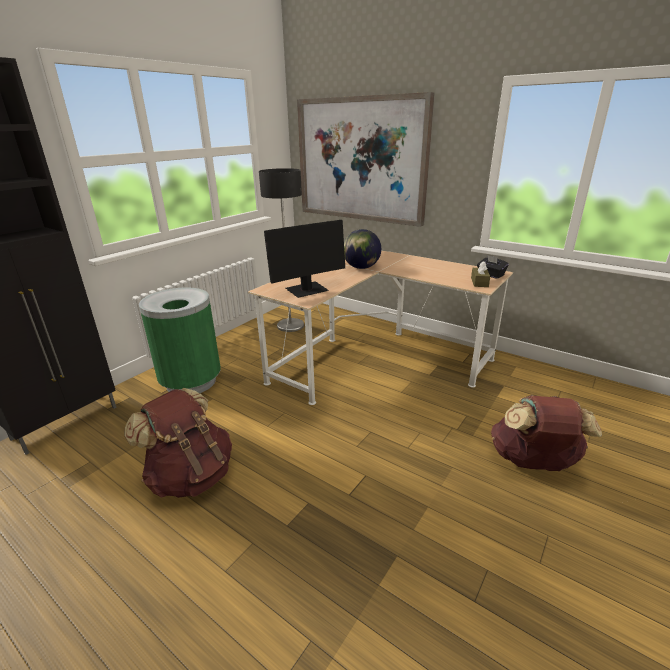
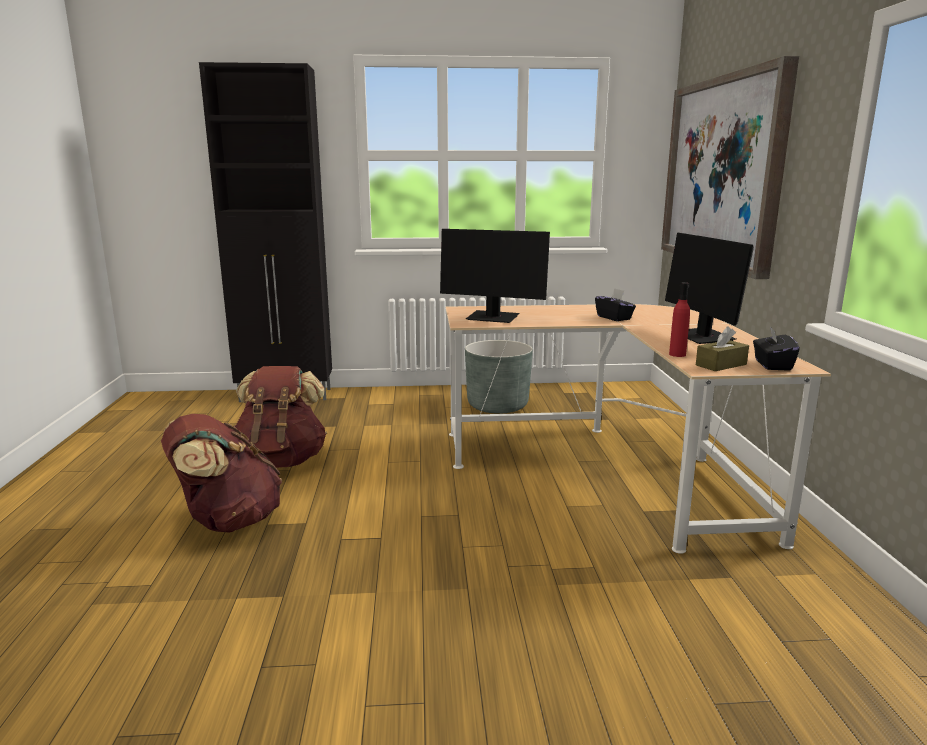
camera: 50 degrees right, 10 degrees down
green trash can [139,287,221,393] -> none
floor lamp [259,168,304,332] -> none
globe [344,229,381,269] -> black tissue box [595,288,636,321]
brown backpack [491,395,602,471] -> brown backpack moved to [161,414,282,533]
none -> grey planter [465,340,533,414]
none -> monitor [665,233,754,344]
none -> red bottle [669,282,690,357]

